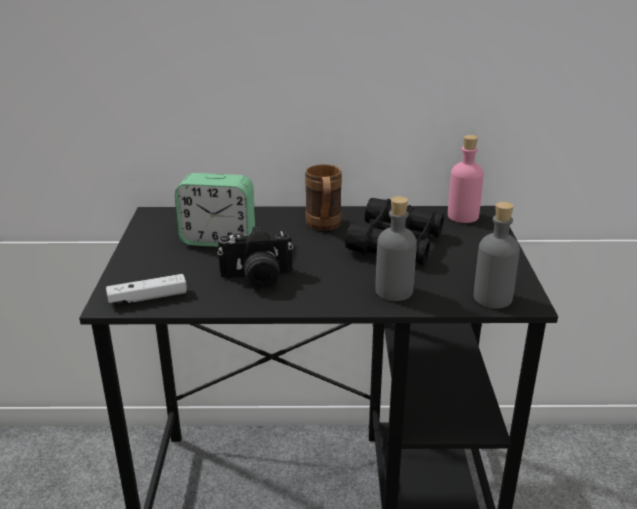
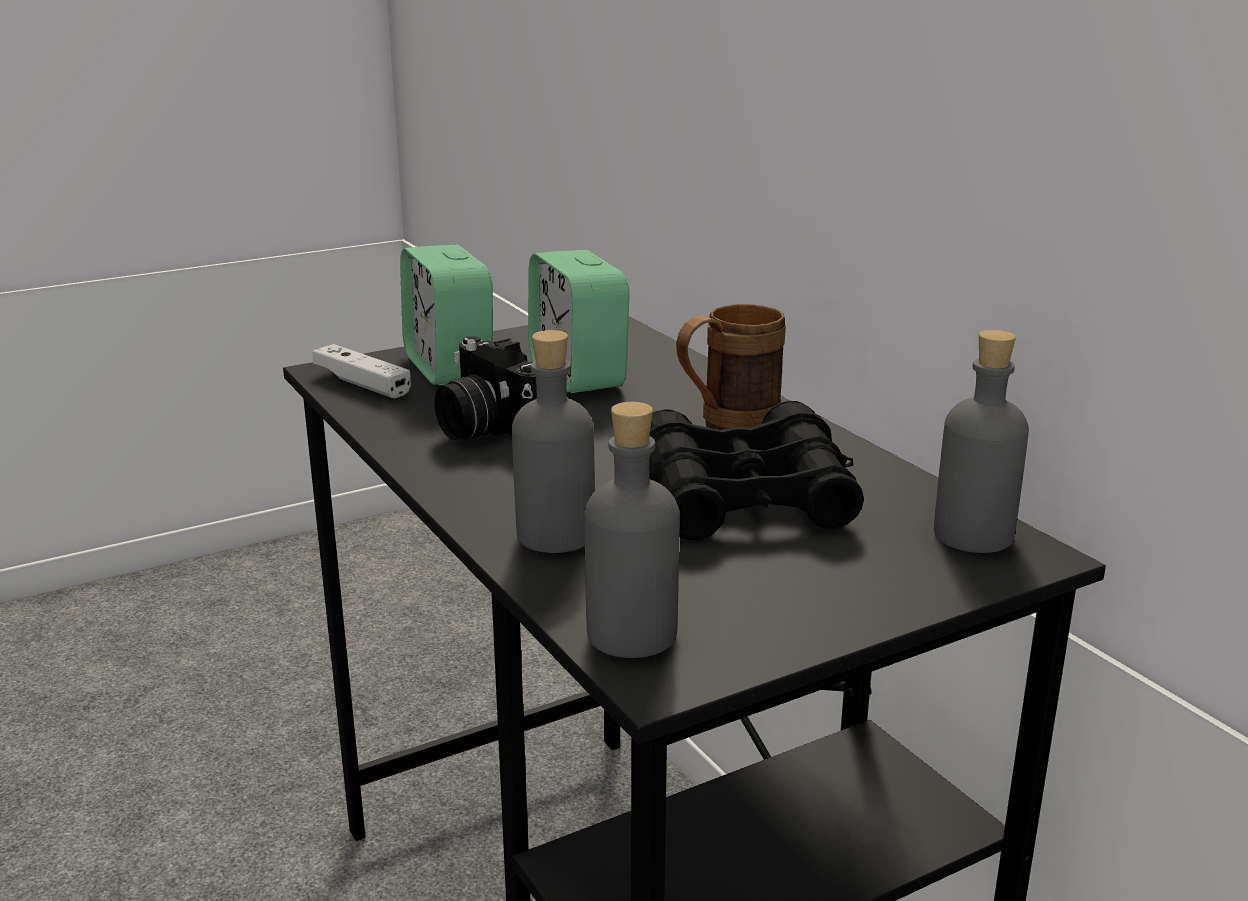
camera: 60 degrees right, 5 degrees down
pink bottle [448,135,484,223] -> grey bottle [934,330,1029,553]
none -> alarm clock [400,245,493,385]

